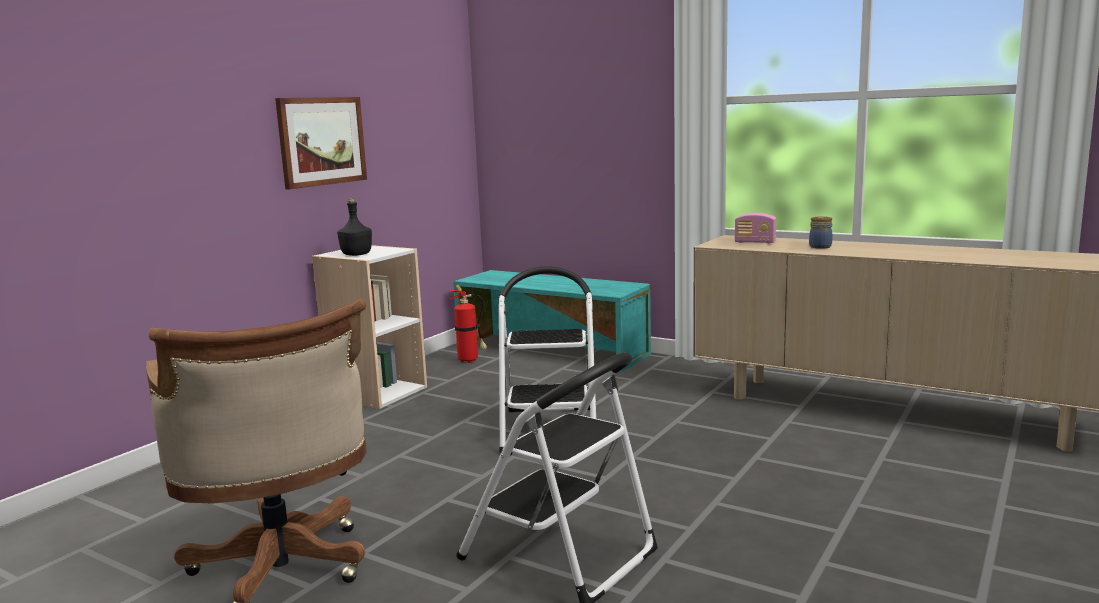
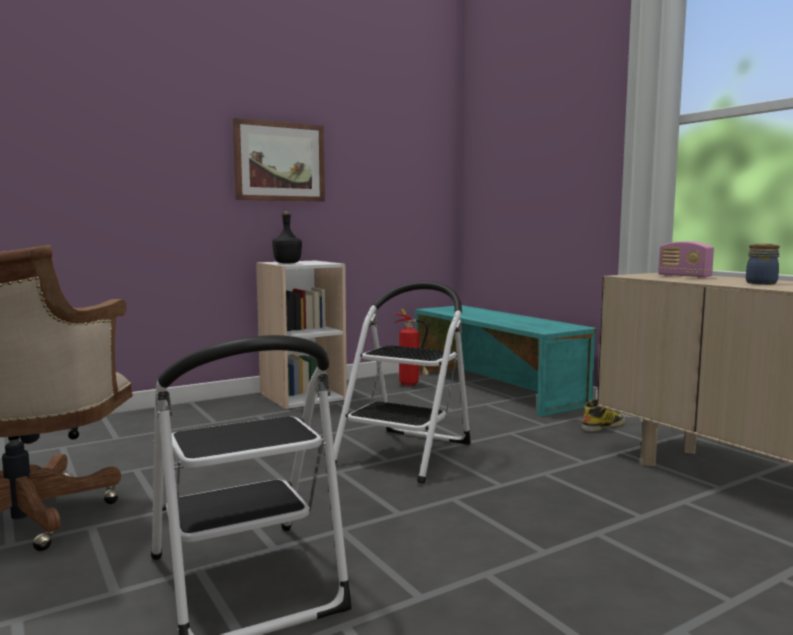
camera: 25 degrees right, 5 degrees down
none -> boot [582,399,625,432]

